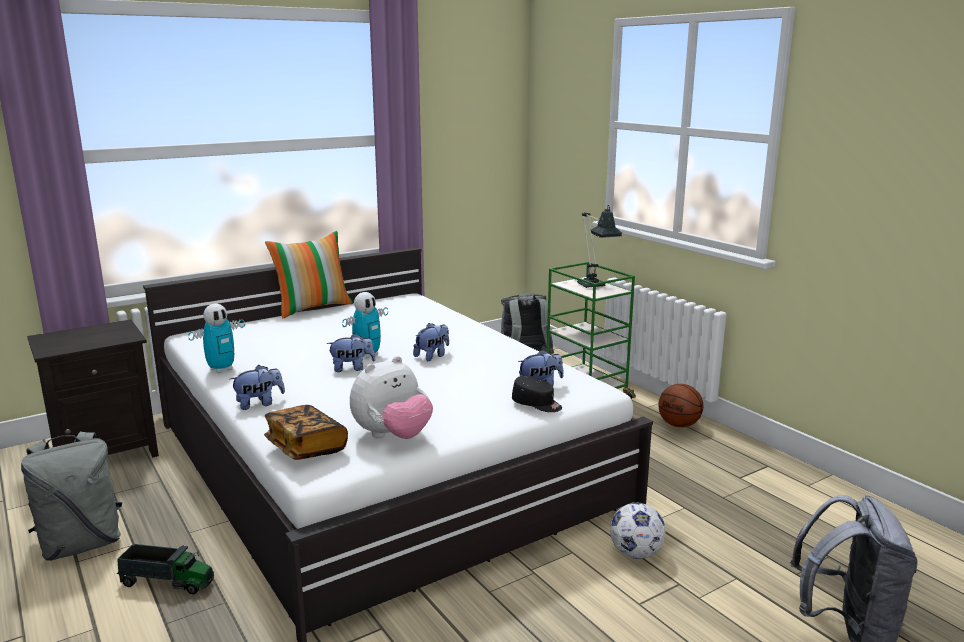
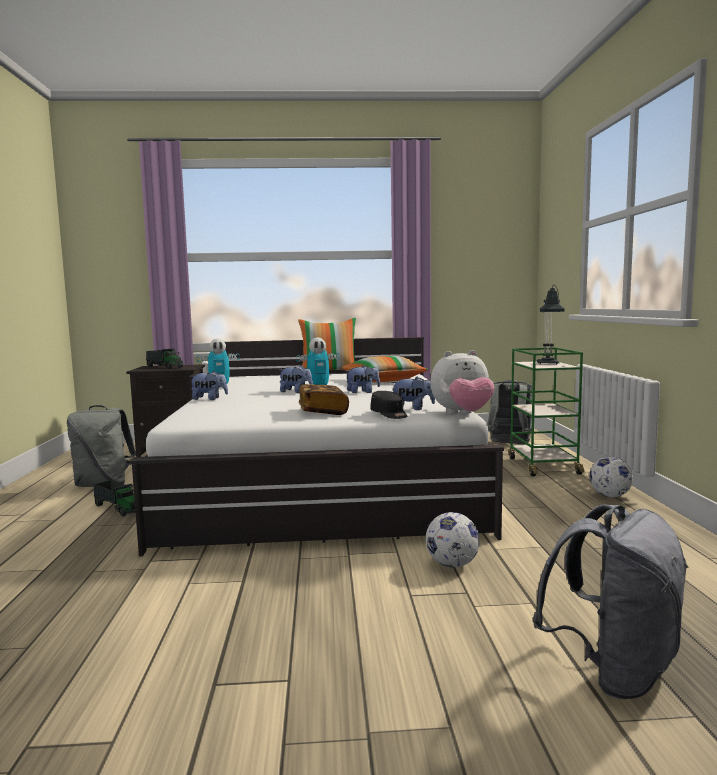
camera: 30 degrees right, 10 degrees down
book [264,405,348,460] -> book moved to [299,384,349,415]
plush toy [350,356,433,439] -> plush toy moved to [431,350,494,414]
basketball [658,384,703,428] -> football [589,457,633,497]
none -> toy truck [146,348,183,369]
none -> pillow [342,356,428,382]

